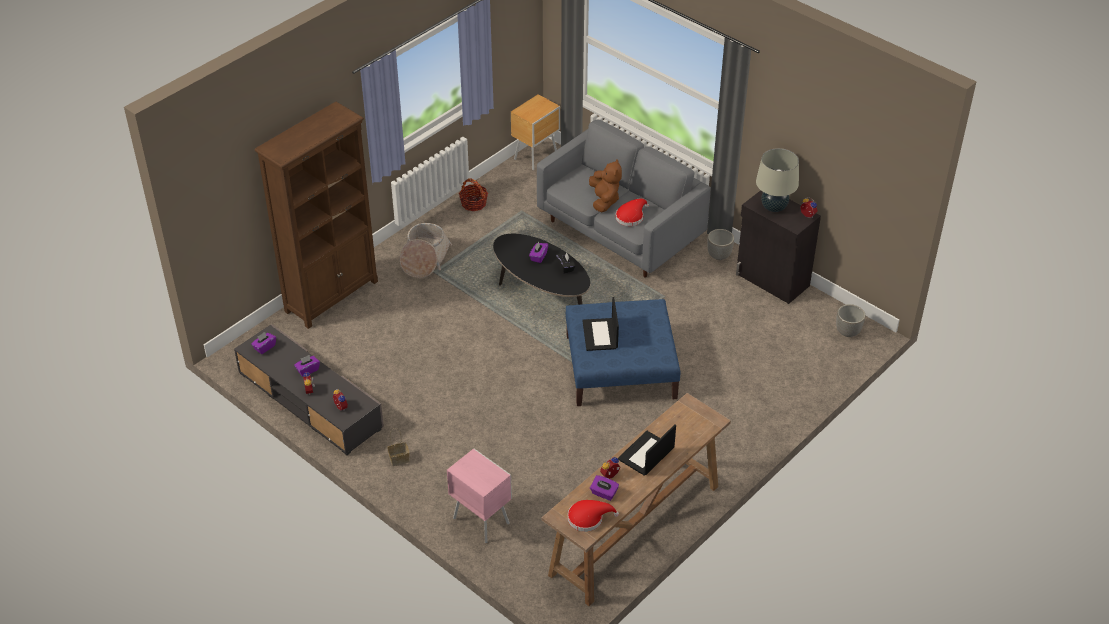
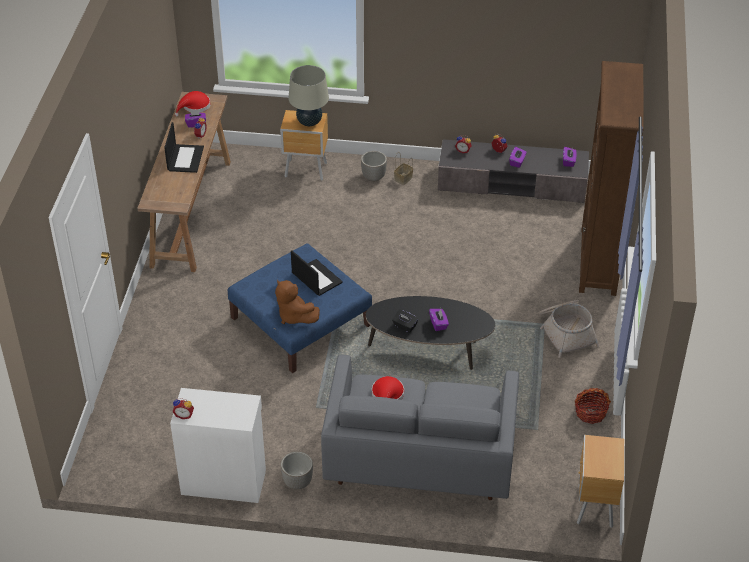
camera: 145 degrees right, 0 degrees up
pink nightstand [447,449,512,543] -> brown nightstand [280,110,328,180]
brown plush toy [589,159,622,212] -> brown plush toy moved to [275,279,320,324]
black cabinet [736,190,821,304] -> white cabinet [170,388,266,503]
beige table lamp [756,148,799,212] -> beige table lamp moved to [288,65,329,126]
planter [836,304,865,337] -> planter moved to [361,151,387,181]

